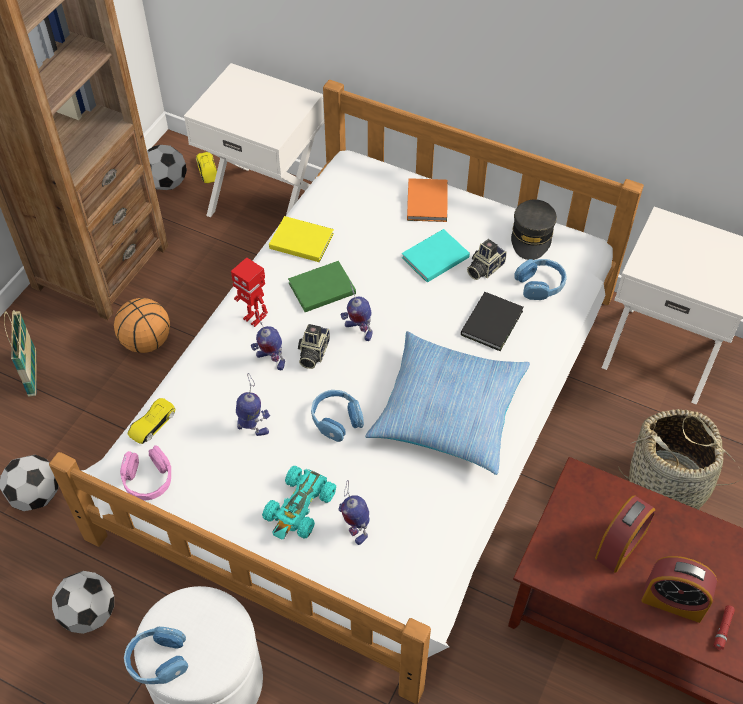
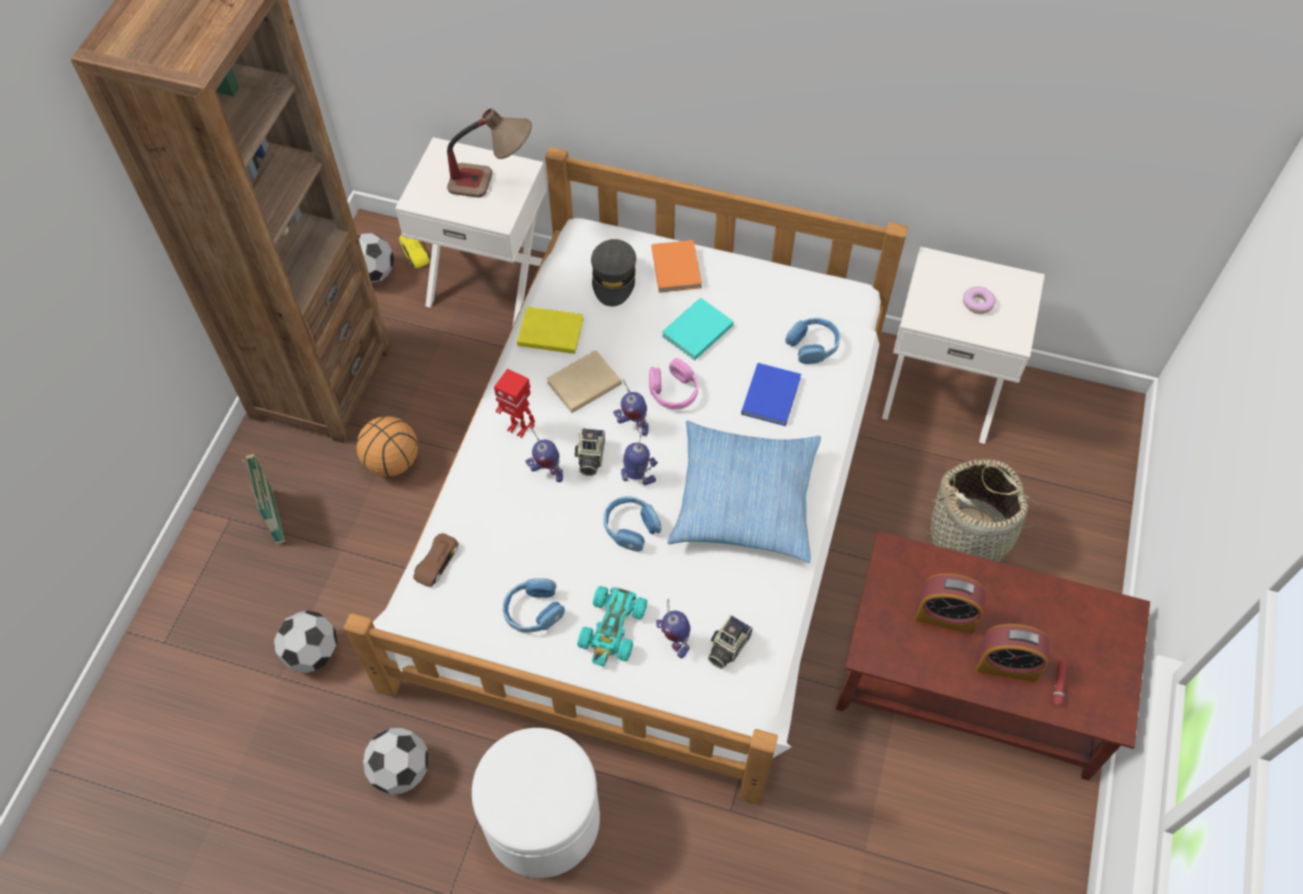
camera: 10 degrees left, 5 degrees up
pink headphones [120,445,171,500] -> pink headphones moved to [649,358,698,410]
blue headphones [124,627,188,684] -> blue headphones moved to [503,578,565,633]
yellow toy car [128,398,175,444] -> brown toy car [413,533,458,587]
toy robot [236,373,271,436] -> toy robot moved to [621,424,658,485]
green book [288,261,356,312] -> beige book [546,350,622,413]
black book [461,292,524,351] -> blue book [741,363,801,426]
camera [467,239,507,280] -> camera moved to [708,615,753,669]
grey cap [511,199,557,260] -> grey cap moved to [591,239,636,306]
alarm clock [595,496,655,573] -> alarm clock turned 75 degrees clockwise [914,573,986,634]
none -> table lamp [447,108,532,197]
none -> donut [963,286,996,314]

